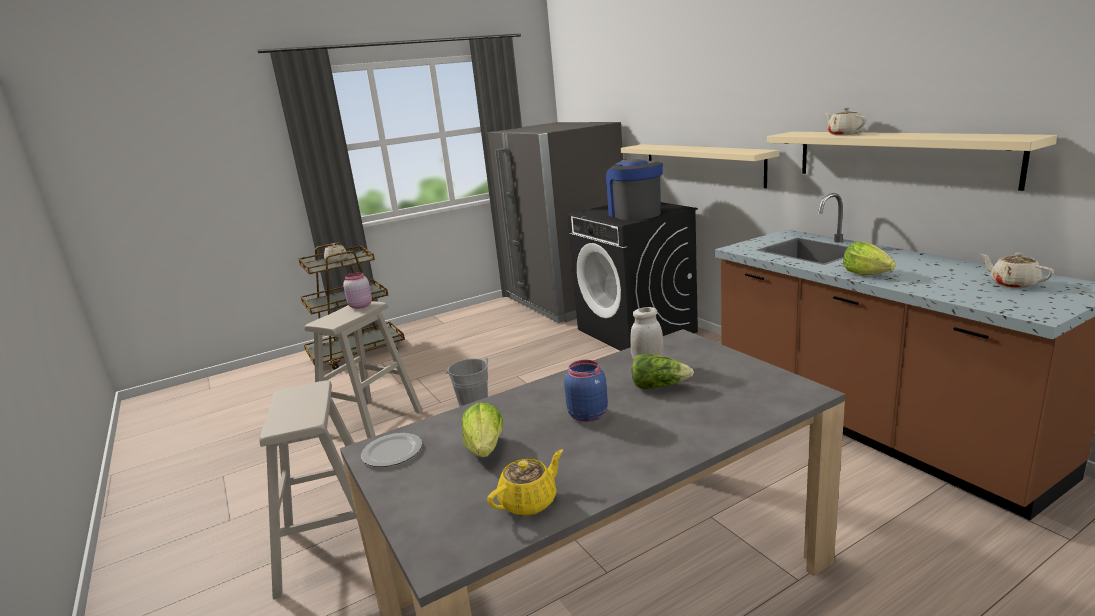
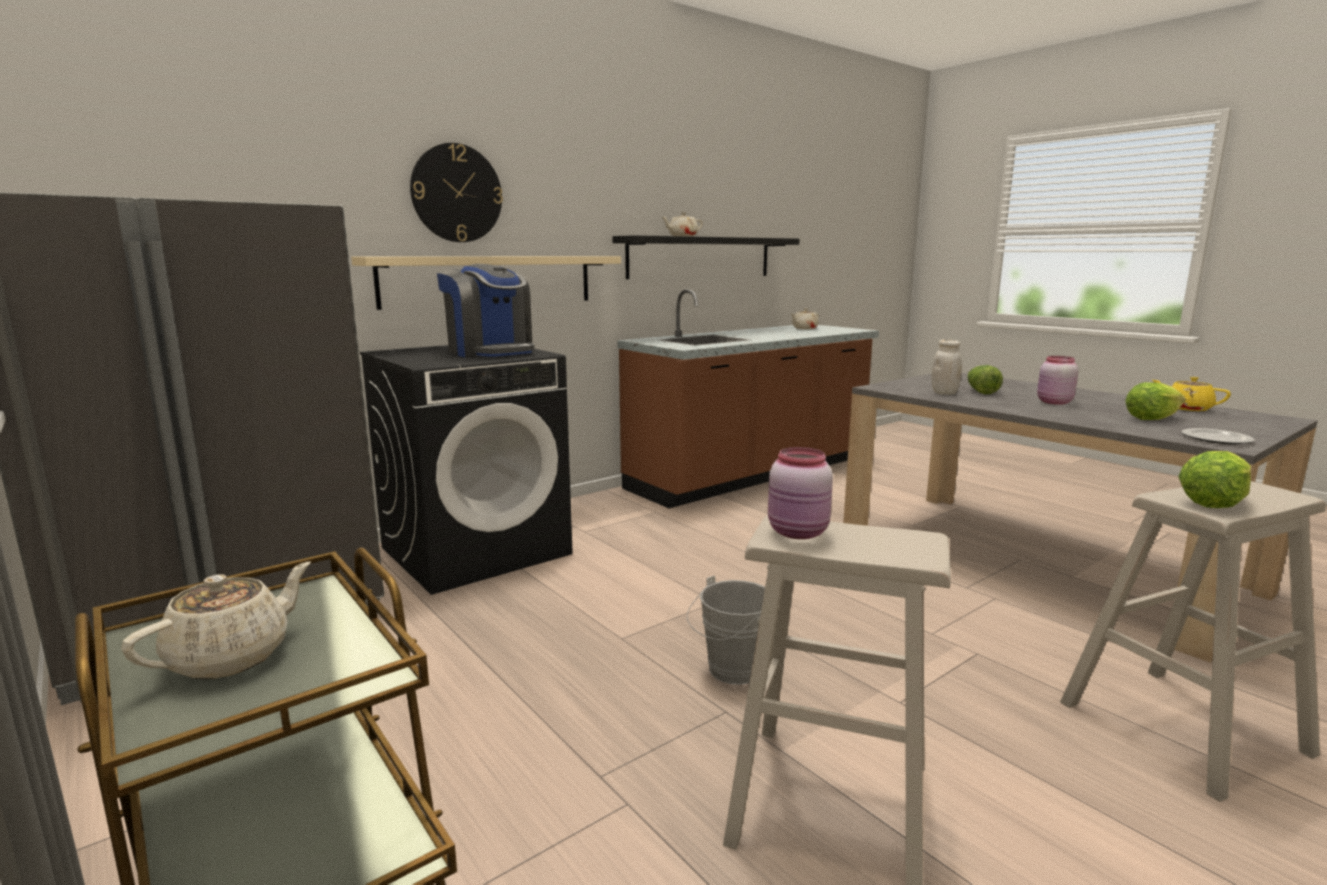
camera: 100 degrees left, 5 degrees down
blue jar [564,360,608,422] -> pink jar [1037,356,1078,405]
coffee machine [606,159,663,220] -> coffee machine turned 105 degrees counterclockwise [437,264,534,358]
beige shelf [767,132,1057,191] -> black shelf [612,235,800,279]
lettuce [843,242,896,275] -> lettuce moved to [1178,451,1251,508]
none -> wall clock [410,143,503,242]

